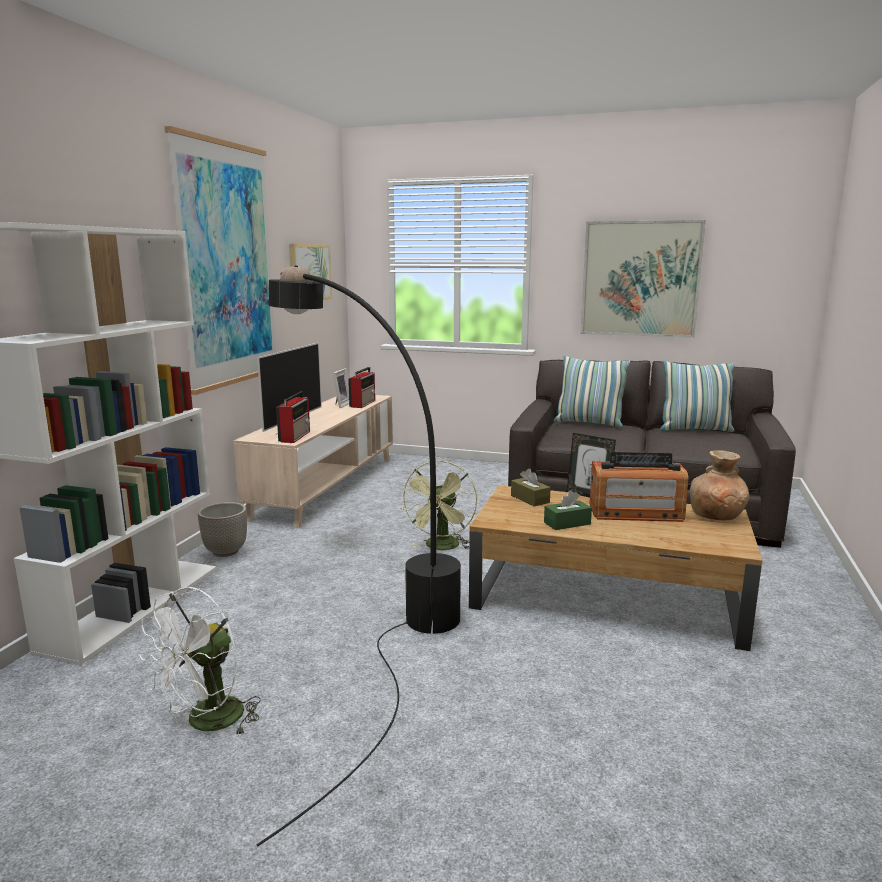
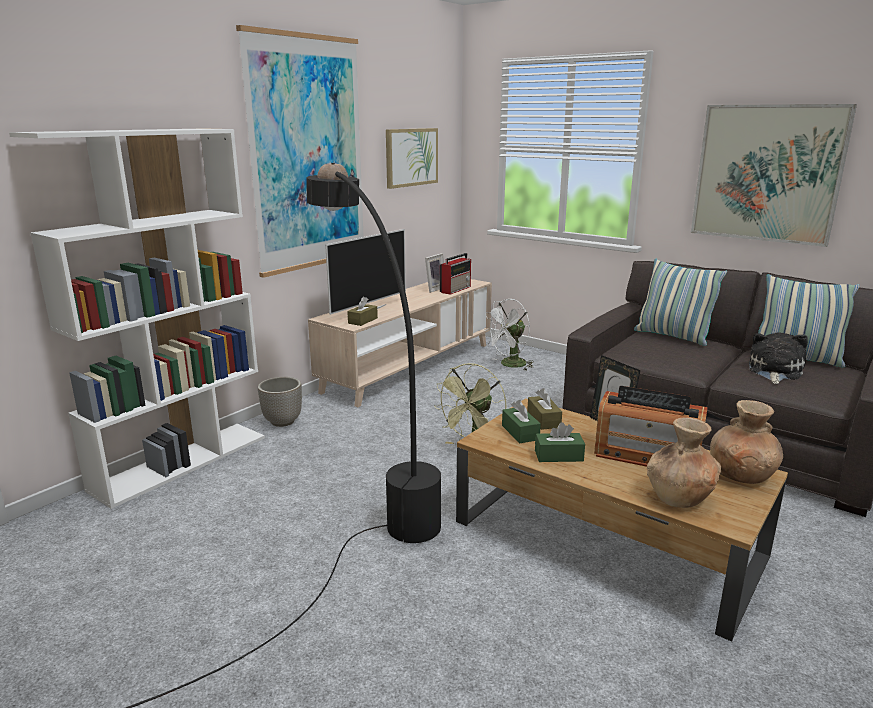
camera: 20 degrees right, 5 degrees up
white fan [139,587,261,737] -> white fan moved to [483,299,534,371]
radio [276,391,310,443] -> brown tissue box [347,296,378,326]
none -> green tissue box [502,400,541,444]
none -> brown vase [647,417,721,508]
none -> plush toy [749,332,808,384]

